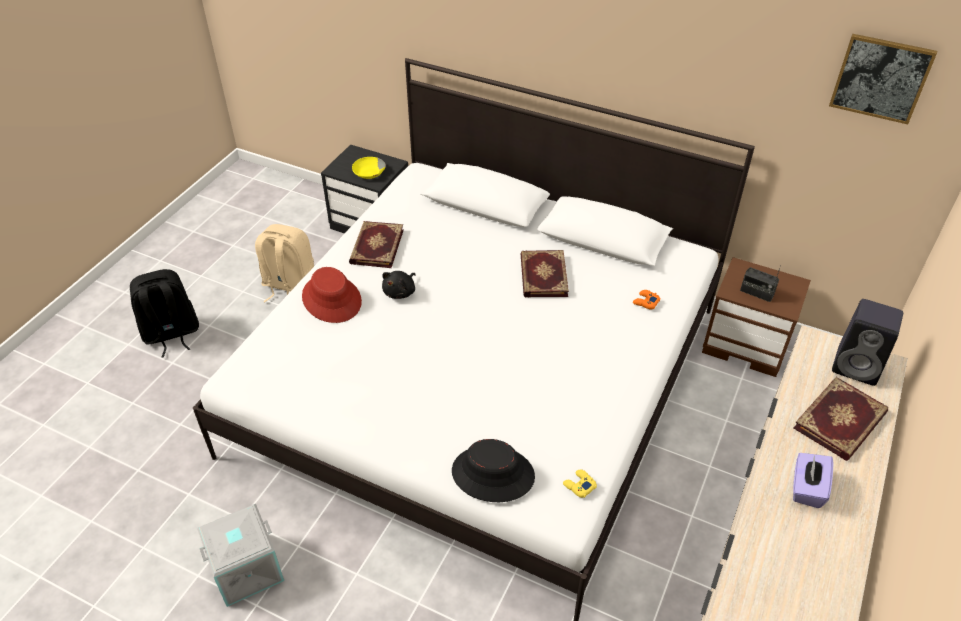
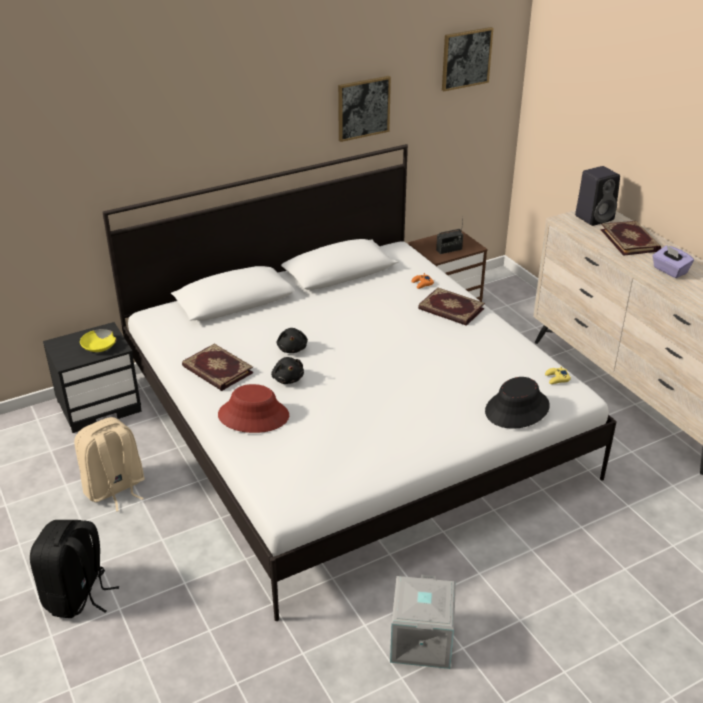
camera: 55 degrees left, 10 degrees down
book [521,250,569,297] -> book moved to [418,288,485,326]
none -> black plush toy [277,328,308,353]
none -> picture [338,76,391,142]

